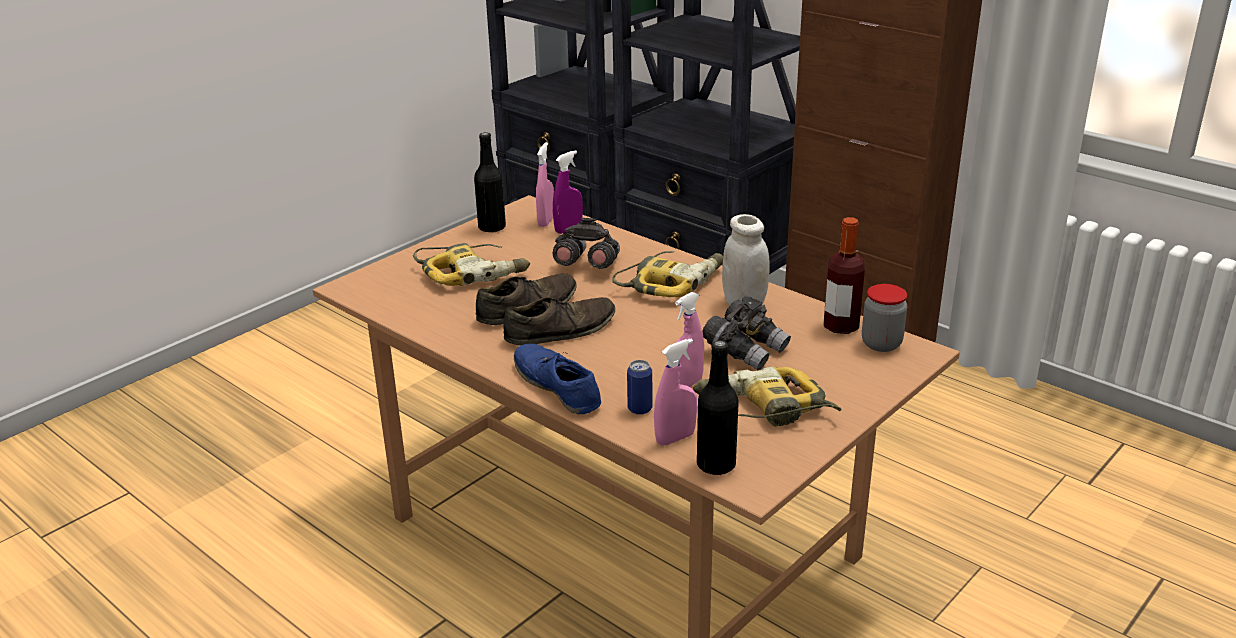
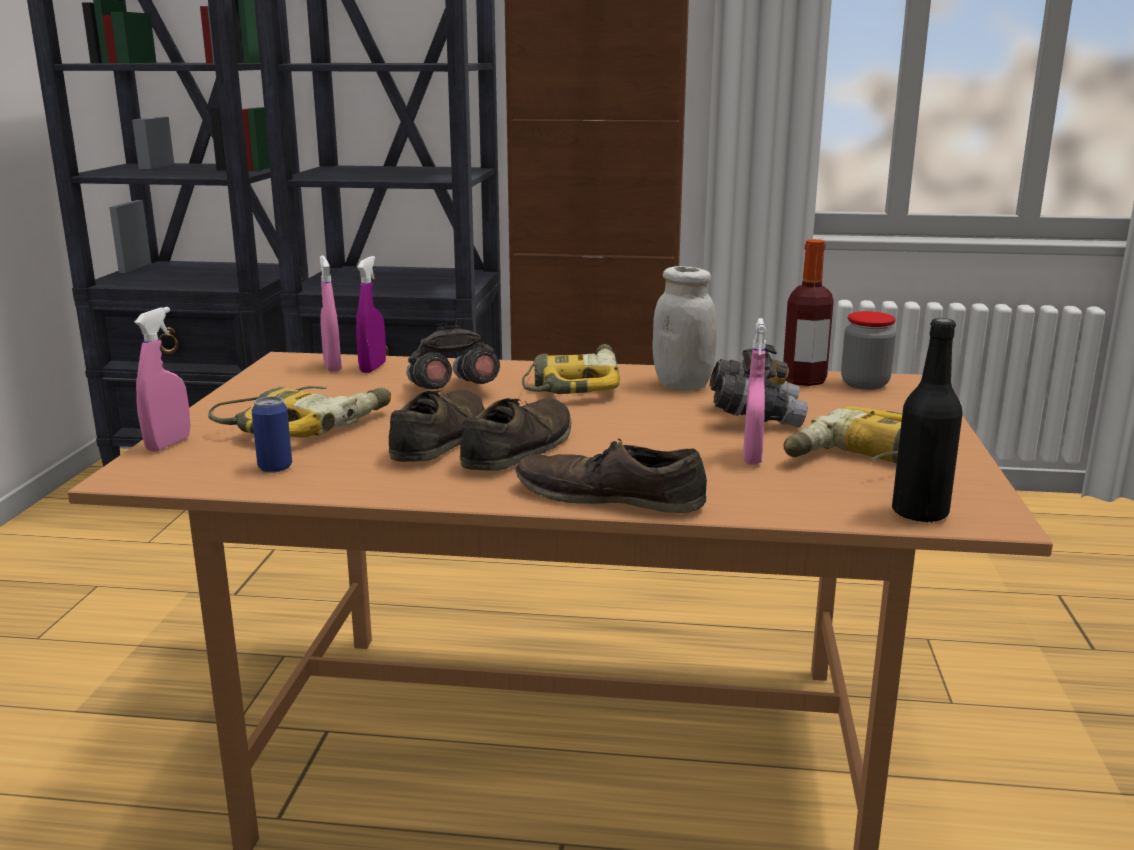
camera: 35 degrees left, 10 degrees down
black bottle [474,132,506,233] -> none
blue shoe [514,344,601,414] -> brown shoe [516,439,707,513]
can [627,360,652,415] -> can moved to [252,396,292,473]
pink spray bottle [654,338,697,445] -> pink spray bottle moved to [134,307,190,452]

